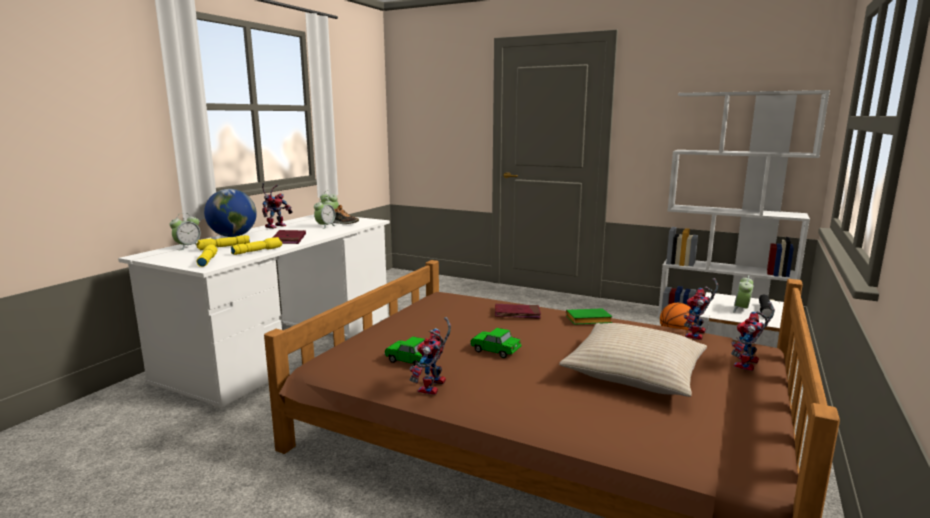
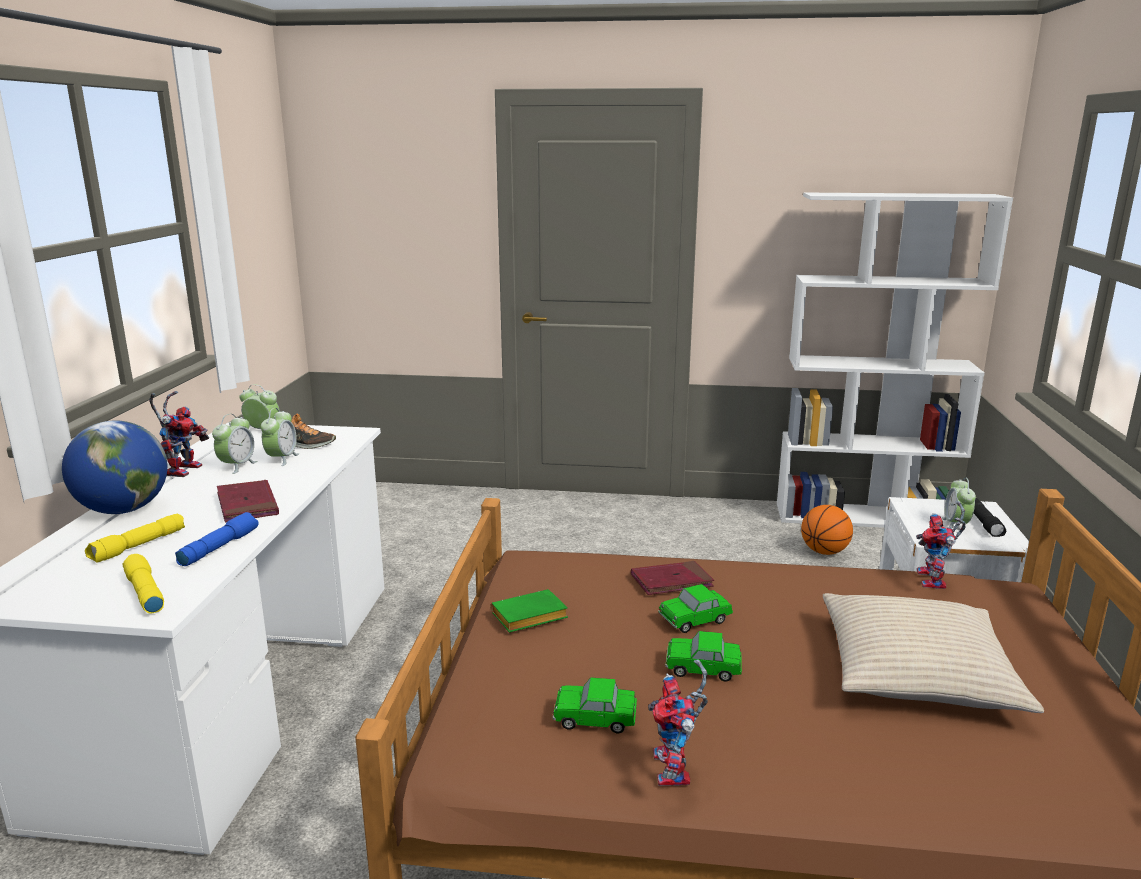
camera: 20 degrees left, 5 degrees up
alarm clock [169,213,201,251] -> alarm clock moved to [212,414,258,474]
yellow flashlight [231,237,282,255] -> blue flashlight [175,512,259,566]
green book [566,308,612,325] -> green book moved to [491,589,568,632]
toy robot [731,302,775,371] -> none
none -> toy car [658,584,733,633]

